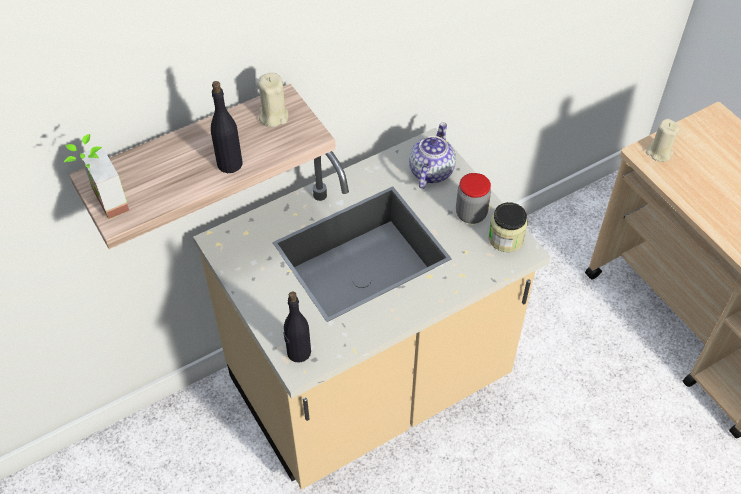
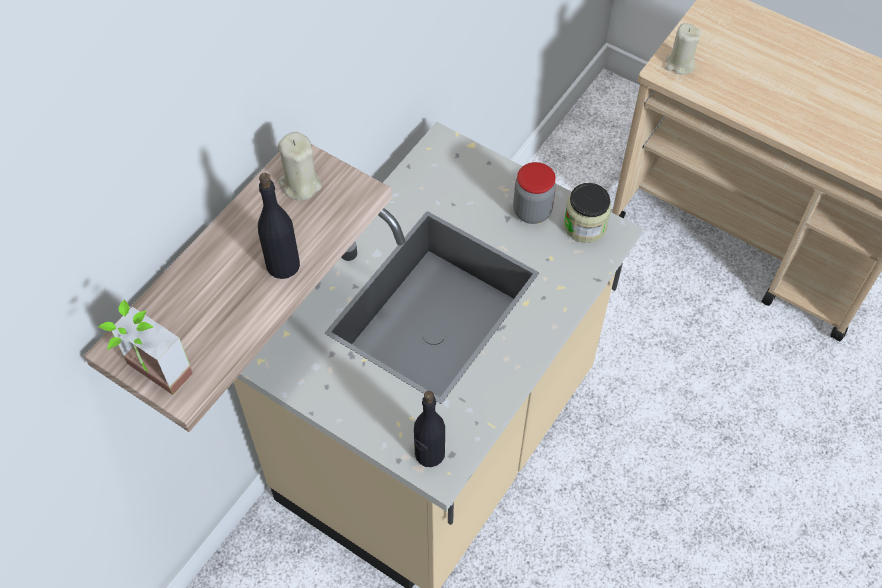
camera: 25 degrees left, 5 degrees up
teapot [409,122,456,189] -> none

